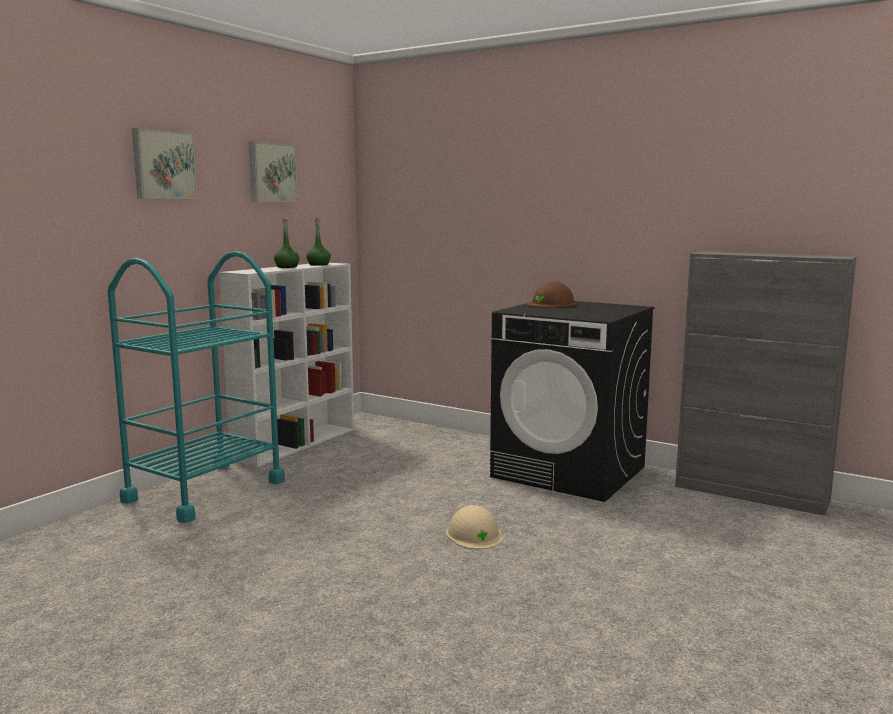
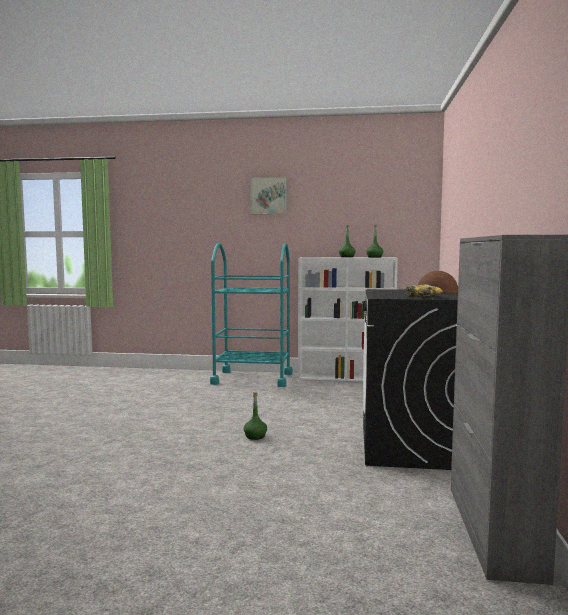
camera: 65 degrees right, 5 degrees down
picture [249,142,298,202] -> none
beige hard hat [446,505,503,549] -> green bottle [244,392,267,440]
none -> power drill [401,284,443,297]

